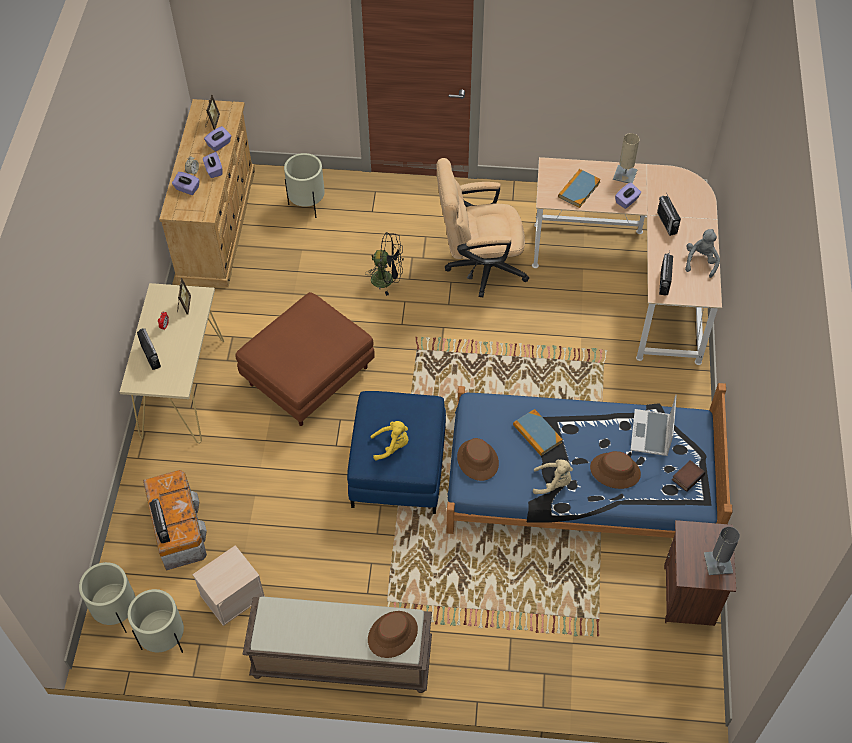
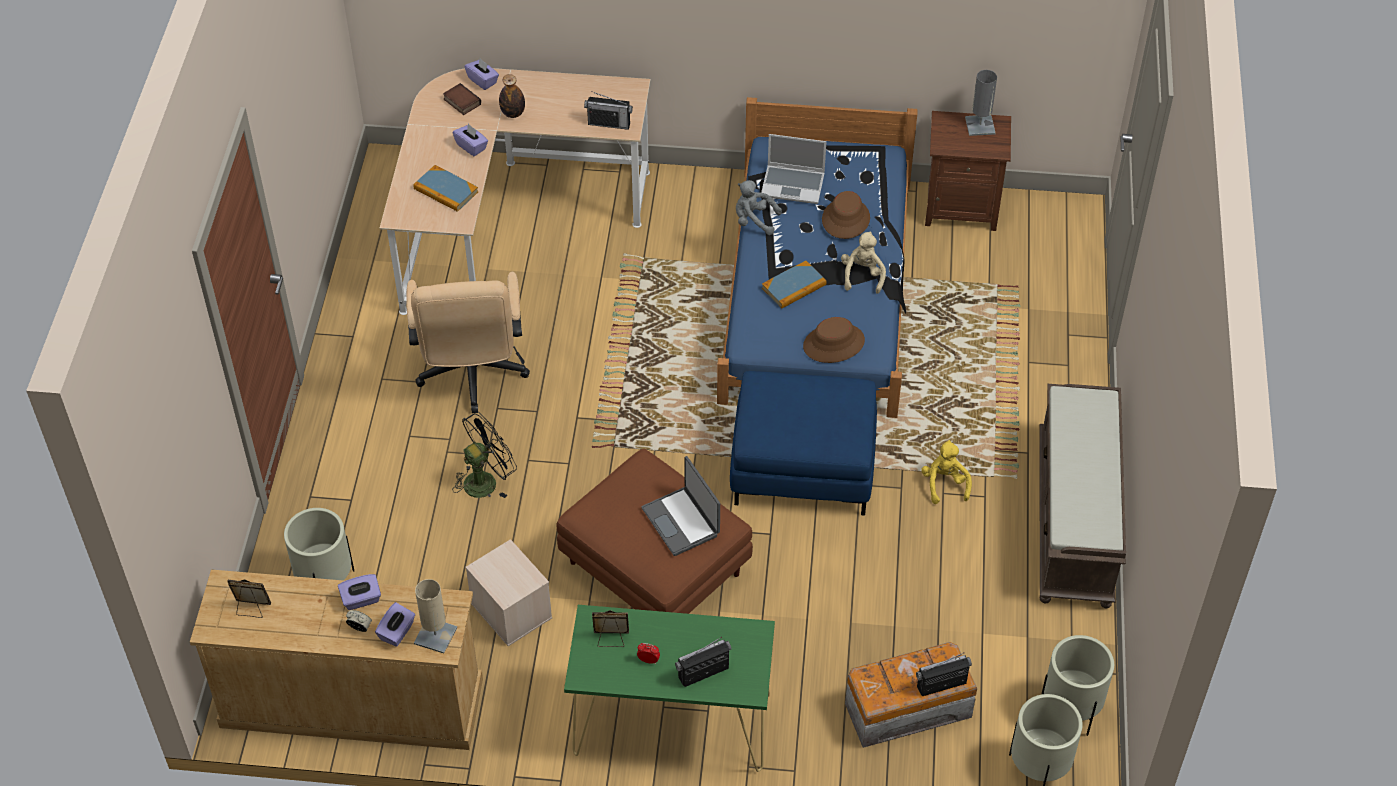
camera: 90 degrees left, 5 degrees down
beige console table [120,283,224,443] -> green console table [564,605,775,772]
beige storage box [192,545,265,626] -> beige storage box moved to [466,539,552,646]
purple tissue box [204,126,231,152] -> purple tissue box moved to [464,58,499,90]
black fan [365,232,404,296] -> black fan turned 45 degrees clockwise [452,412,517,498]
brown hat [368,611,418,658] -> none
yellow plush toy [371,421,408,460] -> yellow plush toy moved to [921,440,972,504]
beige table lamp [613,133,639,184] -> beige table lamp moved to [414,579,457,653]
radio [657,192,681,236] -> bottle [499,74,525,118]
book [672,460,705,492] -> book moved to [443,83,481,115]
grey plush toy [685,229,720,278] -> grey plush toy moved to [736,180,782,235]
none -> laptop [642,456,720,556]

